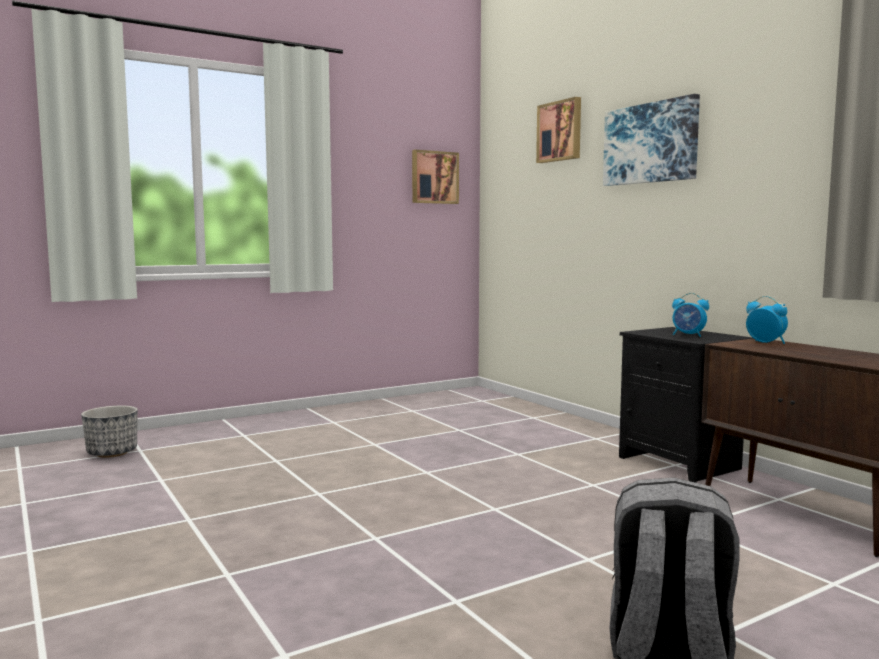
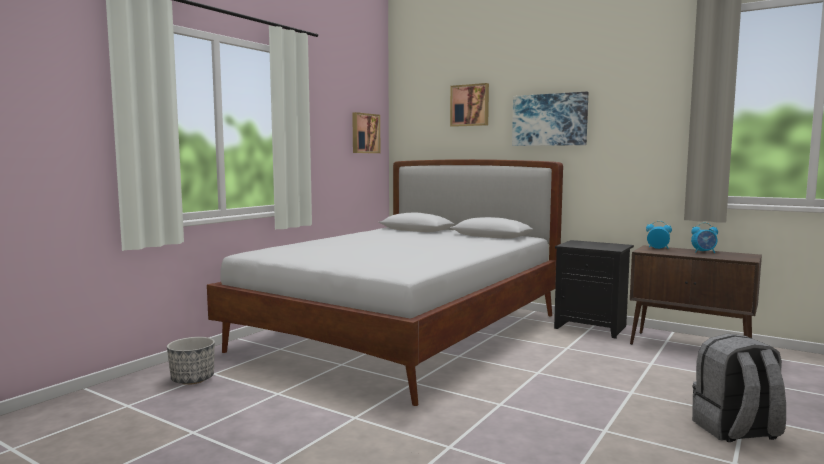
camera: 25 degrees left, 0 degrees up
alarm clock [672,293,709,337] -> alarm clock moved to [691,222,718,253]
none -> white bed [207,159,563,406]

